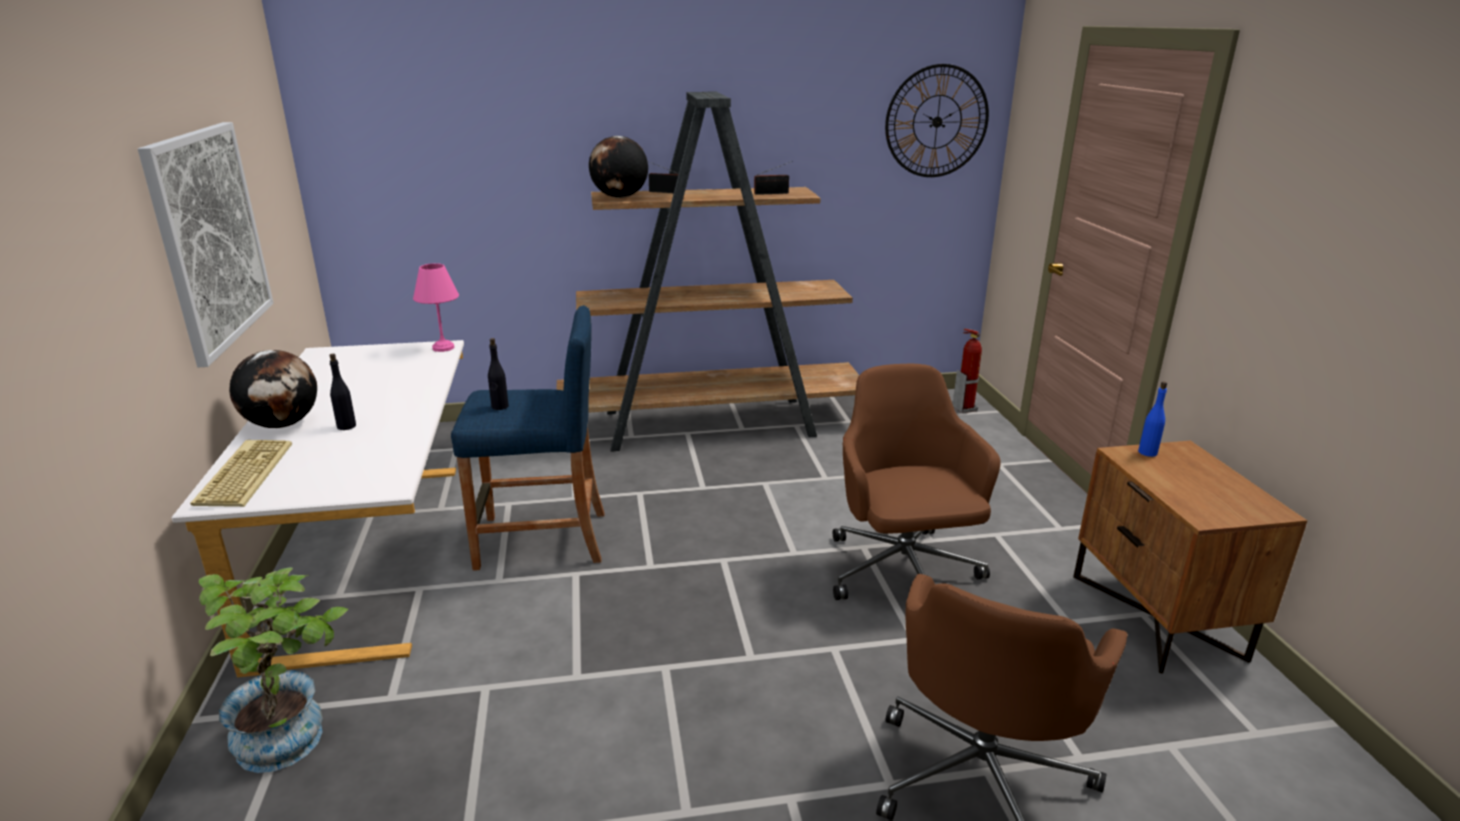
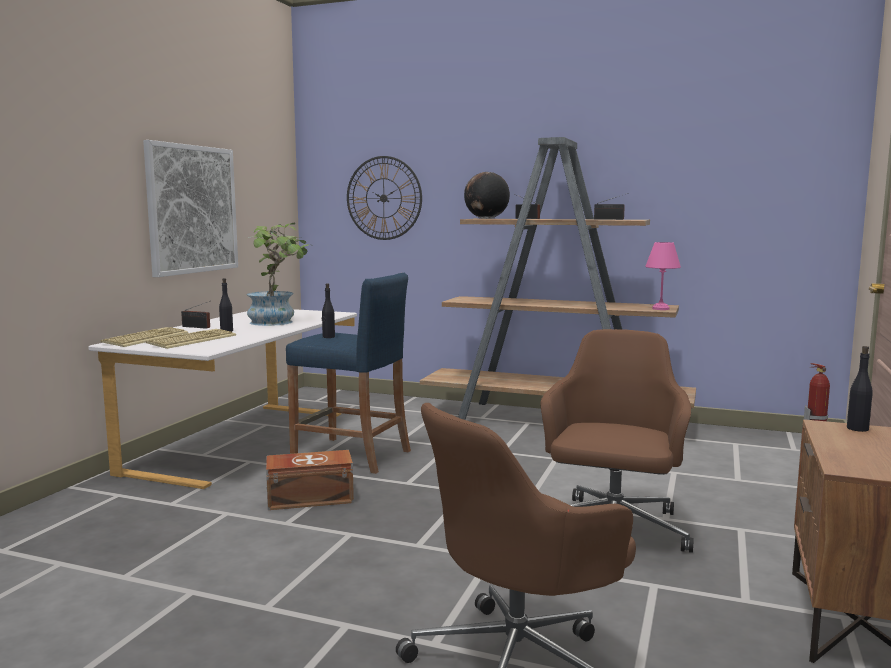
camera: 30 degrees right, 15 degrees down
potted plant [199,567,348,773] -> potted plant moved to [246,223,308,326]
globe [229,350,317,428] -> radio [181,301,210,329]
pink table lamp [413,263,459,352] -> pink table lamp moved to [645,242,681,310]
wall clock [885,64,989,177] -> wall clock moved to [347,156,422,240]
blue bottle [1138,382,1167,457] -> black bottle [847,346,873,432]
none -> keyboard [146,329,236,349]
none -> brown storage box [266,450,354,510]

